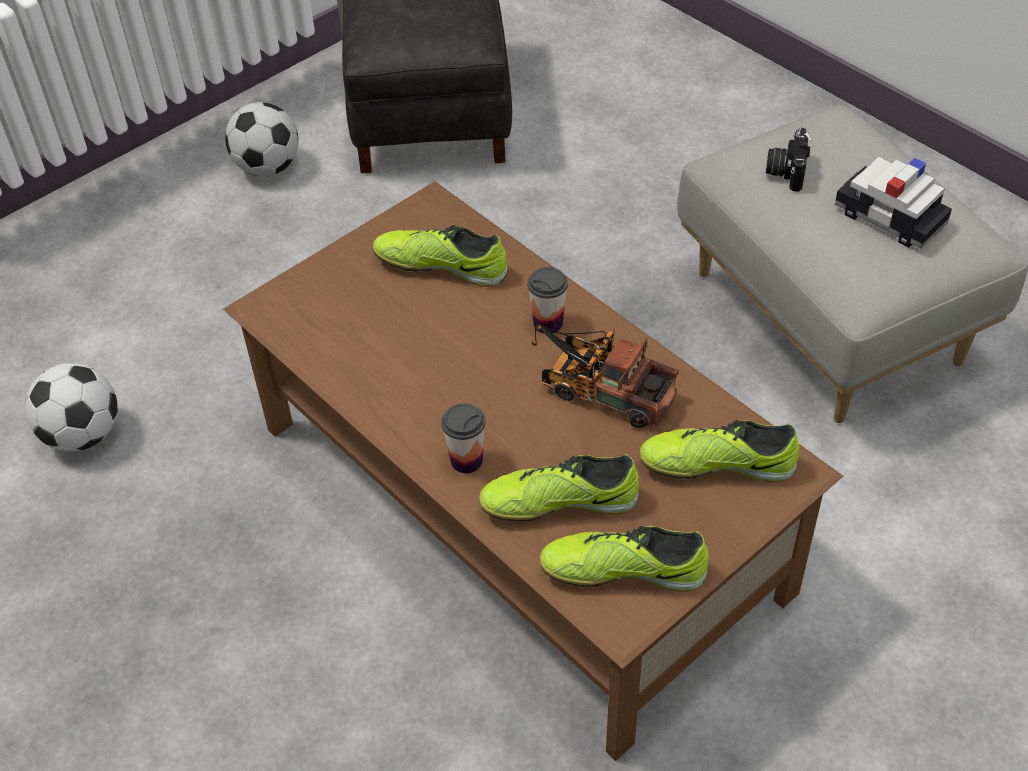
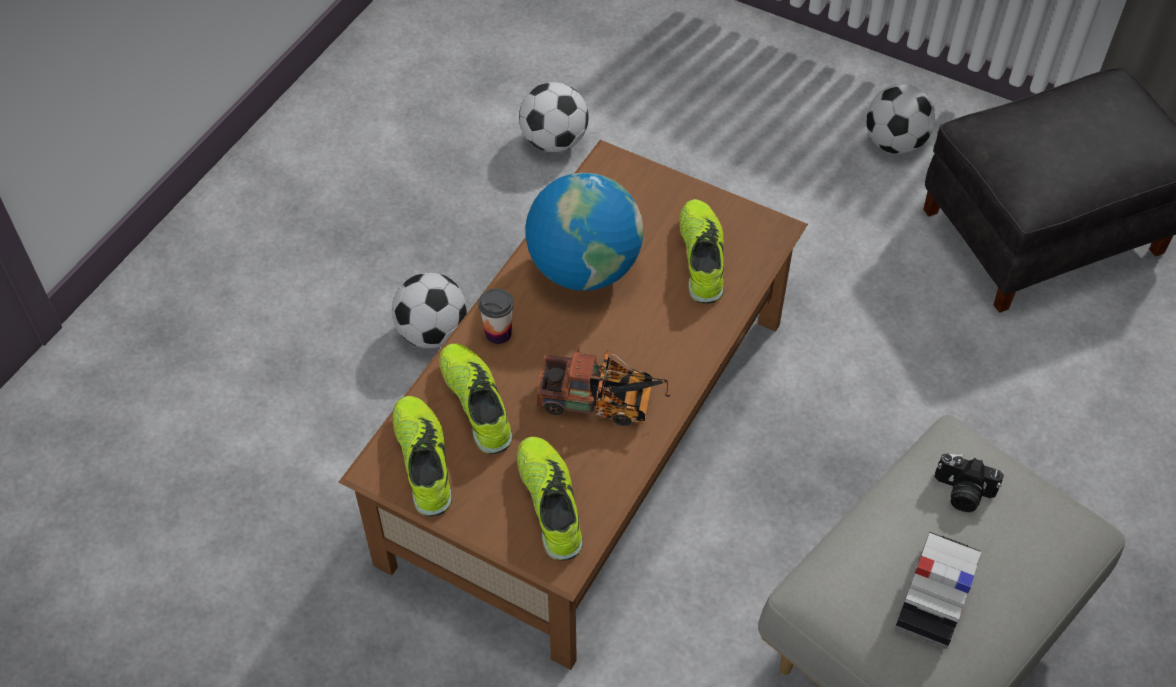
camera: 70 degrees right, 5 degrees up
cup [527,267,568,333] -> none
toy truck [532,324,679,428] -> toy truck turned 90 degrees clockwise [536,344,671,426]
camera [766,128,812,192] -> camera turned 150 degrees counterclockwise [934,453,1004,512]
none -> football [392,273,467,348]
none -> globe [525,173,643,291]

